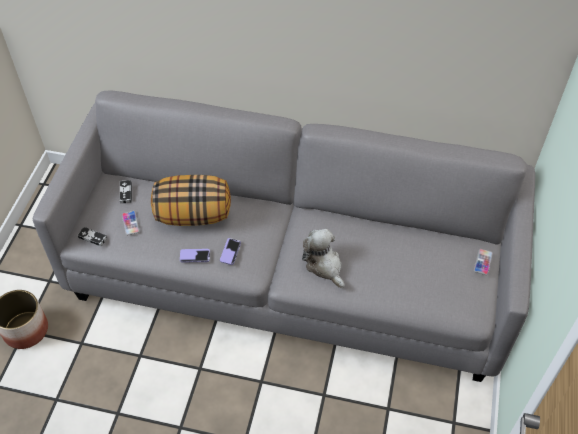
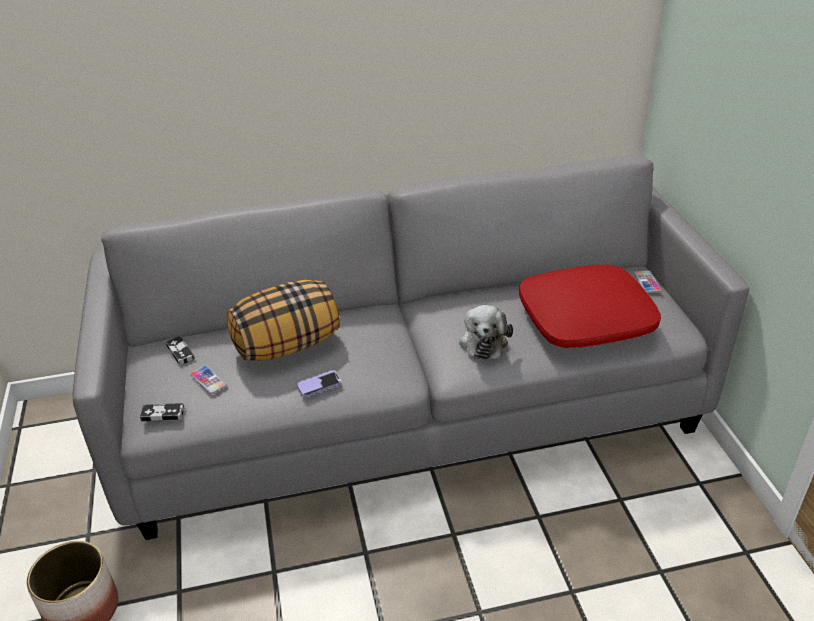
camera: 25 degrees left, 15 degrees down
phone [220,238,241,265] -> none
plush toy [302,229,345,289] -> plush toy turned 120 degrees counterclockwise [459,305,513,359]
none -> red pillow [519,264,661,348]

